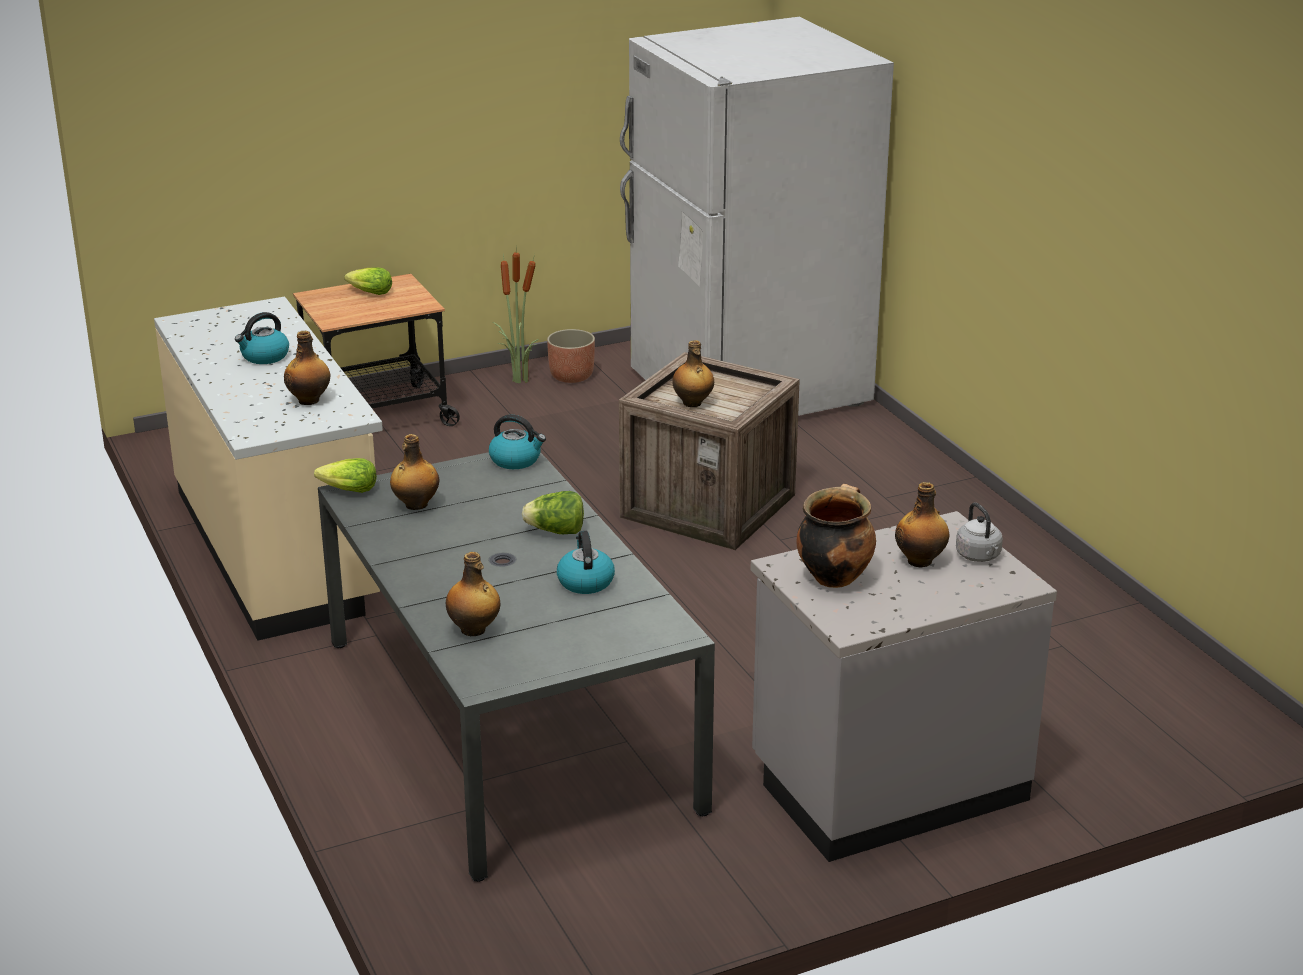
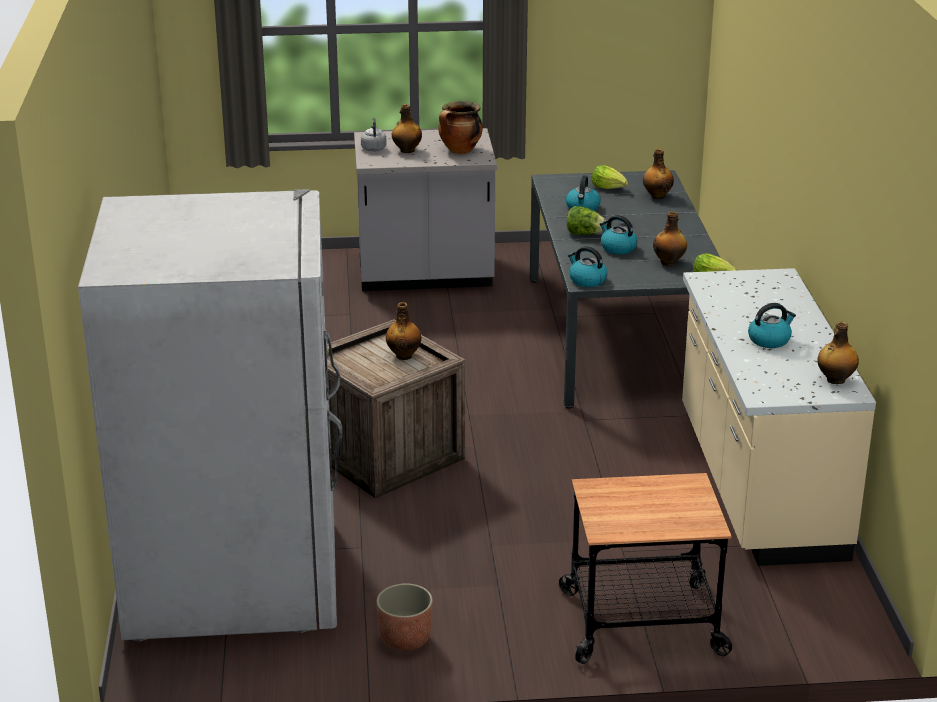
camera: 160 degrees left, 0 degrees up
bottle [284,331,330,405] -> bottle moved to [817,322,859,384]
lettuce [344,268,392,295] -> lettuce moved to [592,165,628,189]
potted plant [493,250,539,383] -> none
none -> kettle [600,215,638,254]

